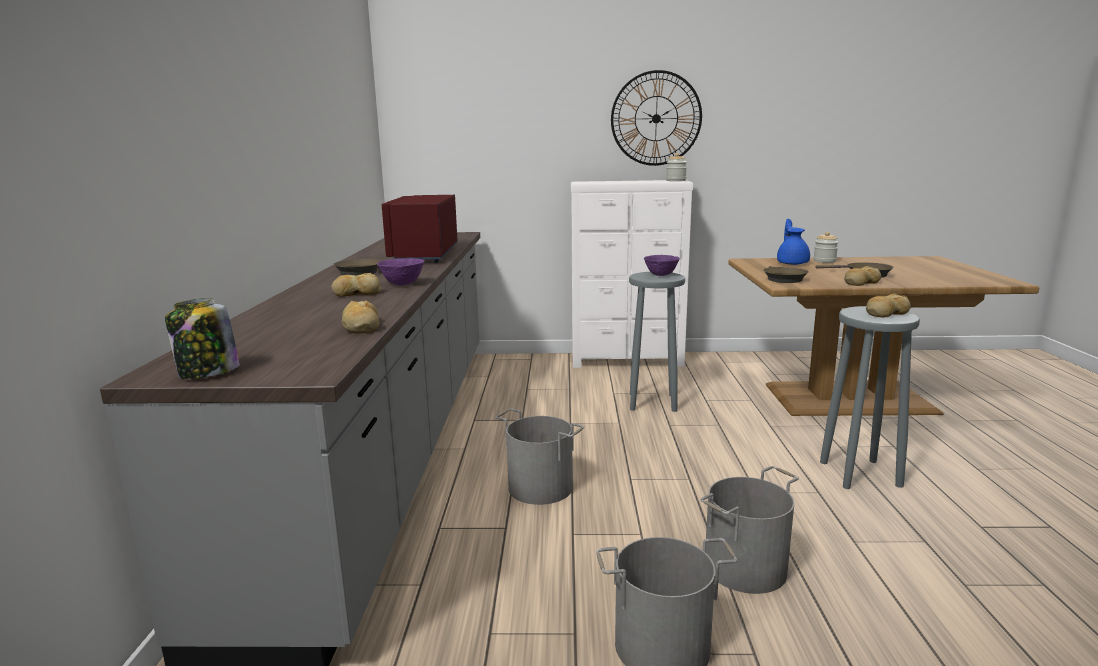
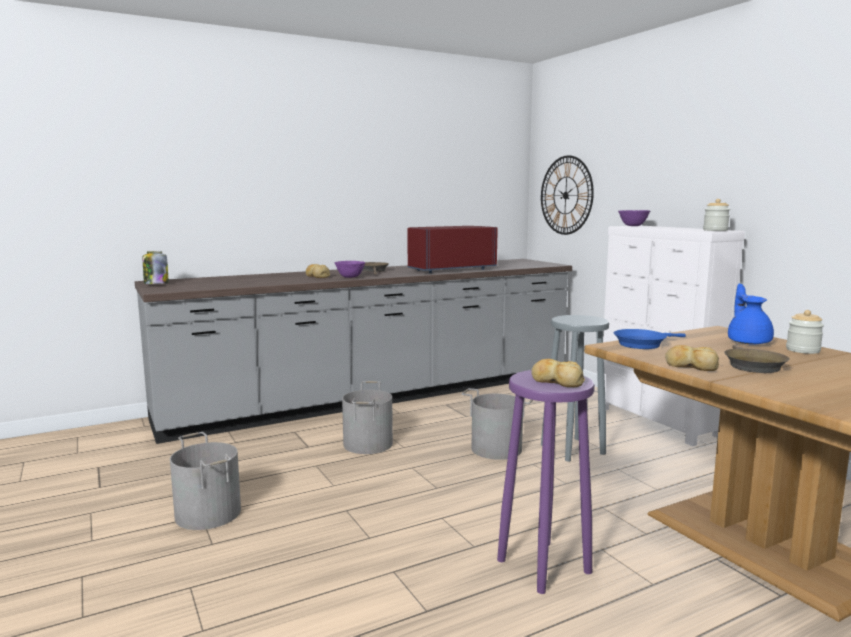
camera: 60 degrees right, 5 degrees down
bread [342,300,379,334] -> none
wall clock [611,70,702,166] -> wall clock moved to [541,155,594,235]
purple bowl [644,255,680,276] -> purple bowl moved to [618,210,650,226]
grey bucket [700,466,799,594] -> grey bucket moved to [462,388,533,460]
brown frying pan [763,266,809,283] -> blue frying pan [614,329,686,349]
blue teapot [777,219,810,265] -> blue teapot turned 60 degrees counterclockwise [728,284,774,345]
grey stool [820,306,920,489] -> purple stool [497,370,595,594]

